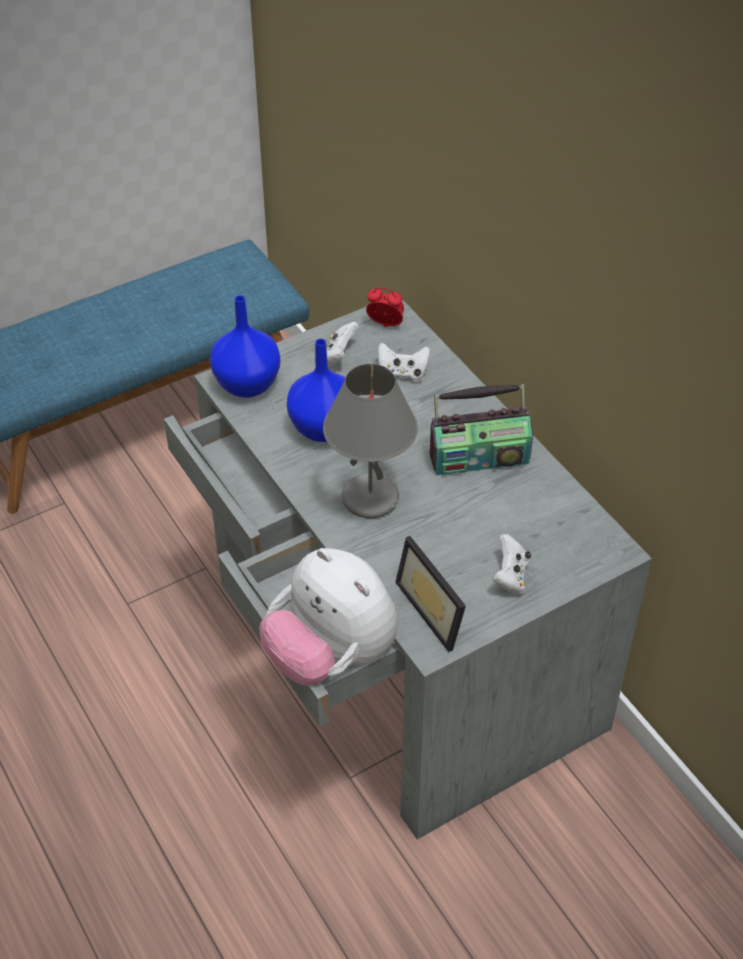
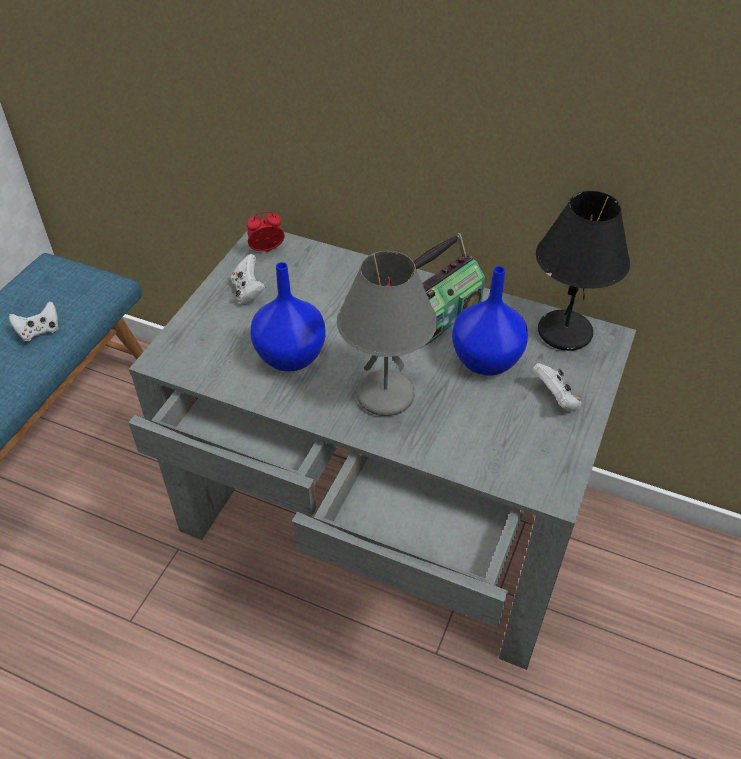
camera: 35 degrees left, 0 degrees up
blue vase [210,295,280,398] -> blue vase moved to [452,266,528,376]
plush toy [259,548,398,685] -> none
white game controller [378,343,430,381] -> white game controller moved to [9,301,58,341]
picture frame [395,536,466,652] -> none
none -> black table lamp [536,191,630,351]

